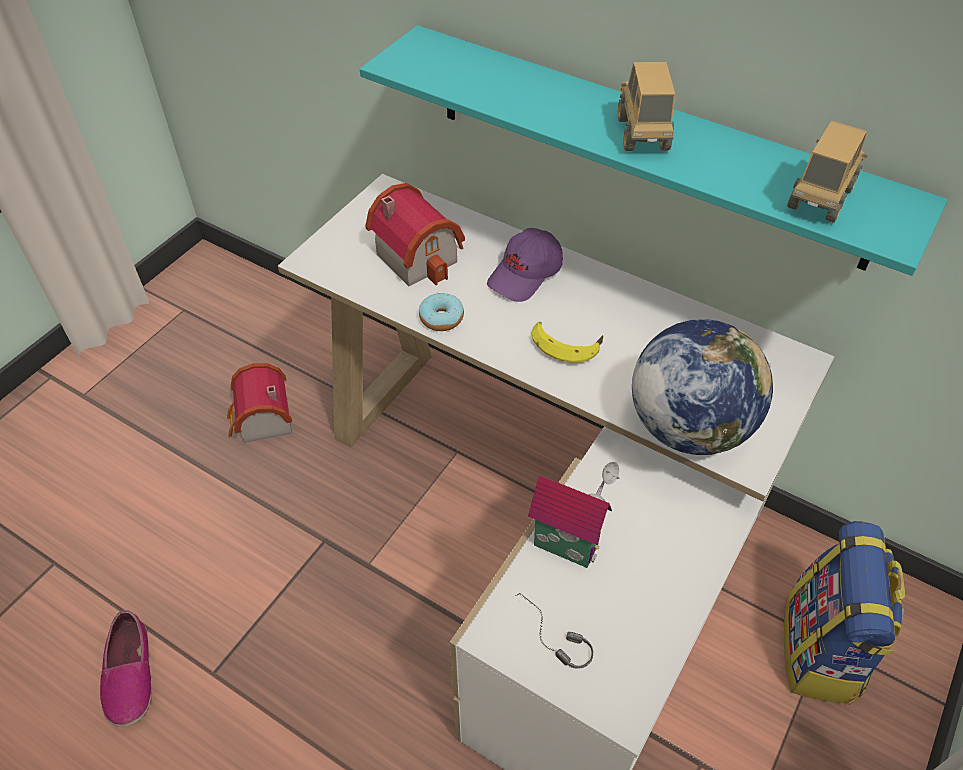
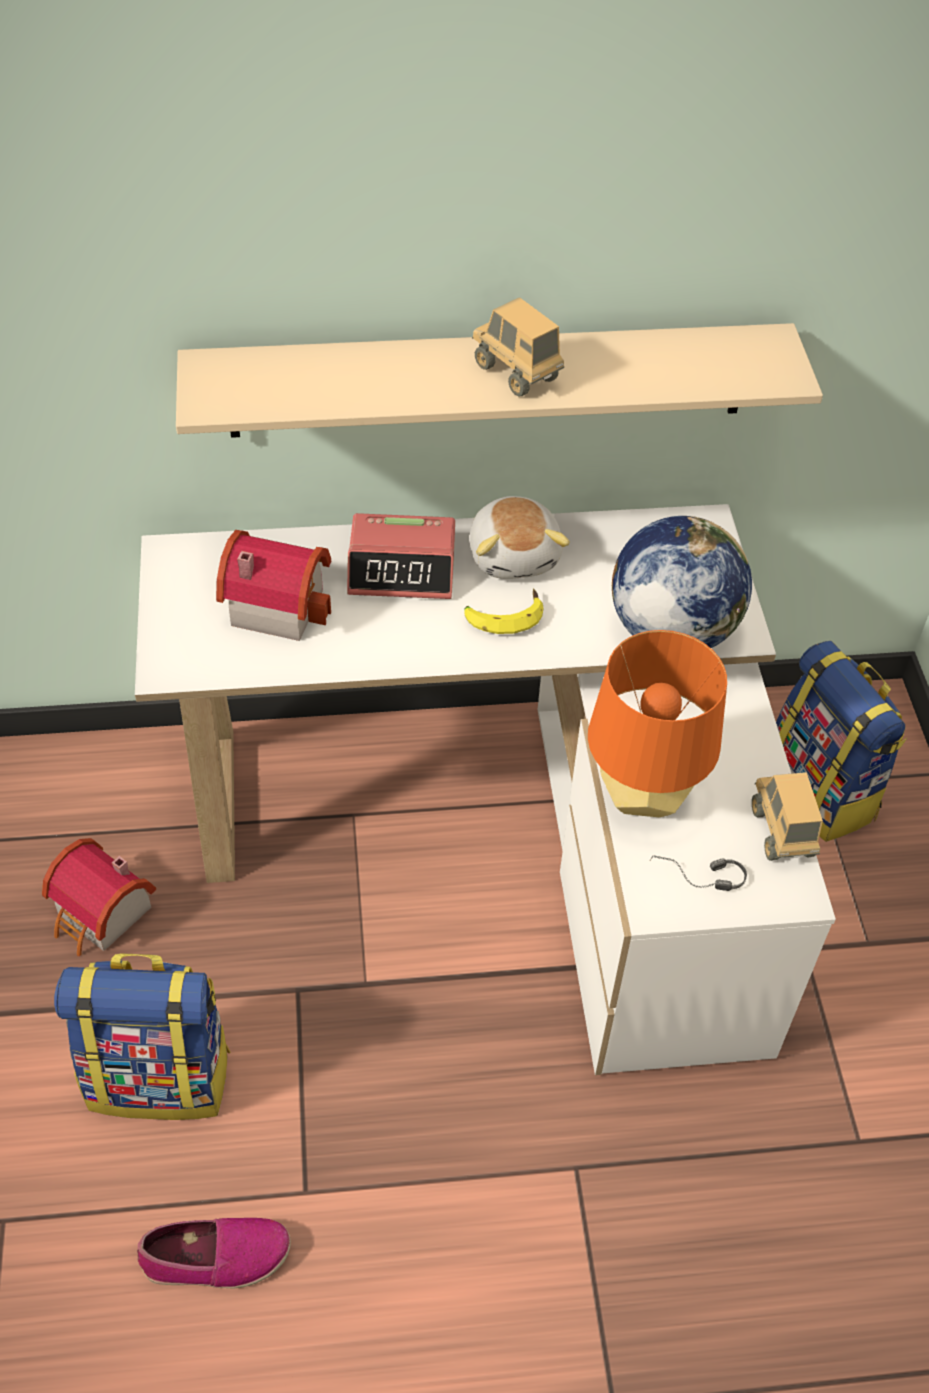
camera: 40 degrees left, 0 degrees up
shoe [100,610,152,727] -> shoe turned 45 degrees counterclockwise [137,1218,291,1288]
turquoise shelf [360,25,948,276] -> beige shelf [176,323,823,438]
donut [419,293,464,331] -> none
purple cap [487,228,563,302] -> alarm clock [347,513,455,599]
toy house [528,462,619,568] -> orange table lamp [588,630,727,817]
toy truck [787,120,868,222] -> toy truck moved to [752,772,823,861]
none -> backpack [54,953,231,1120]
none -> plush toy [469,496,570,579]

